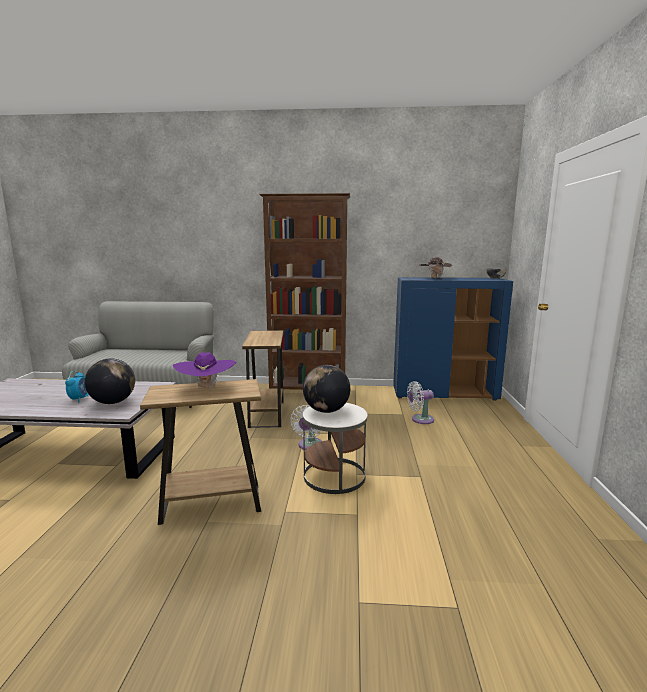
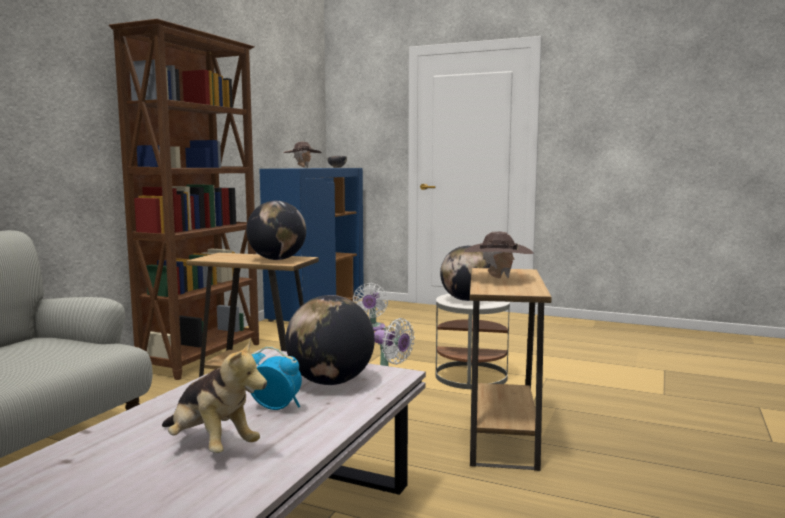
camera: 70 degrees left, 5 degrees down
purple hat [173,352,236,390] -> brown hat [463,232,534,278]
none -> plush toy [162,339,267,453]
none -> globe [246,201,306,260]

